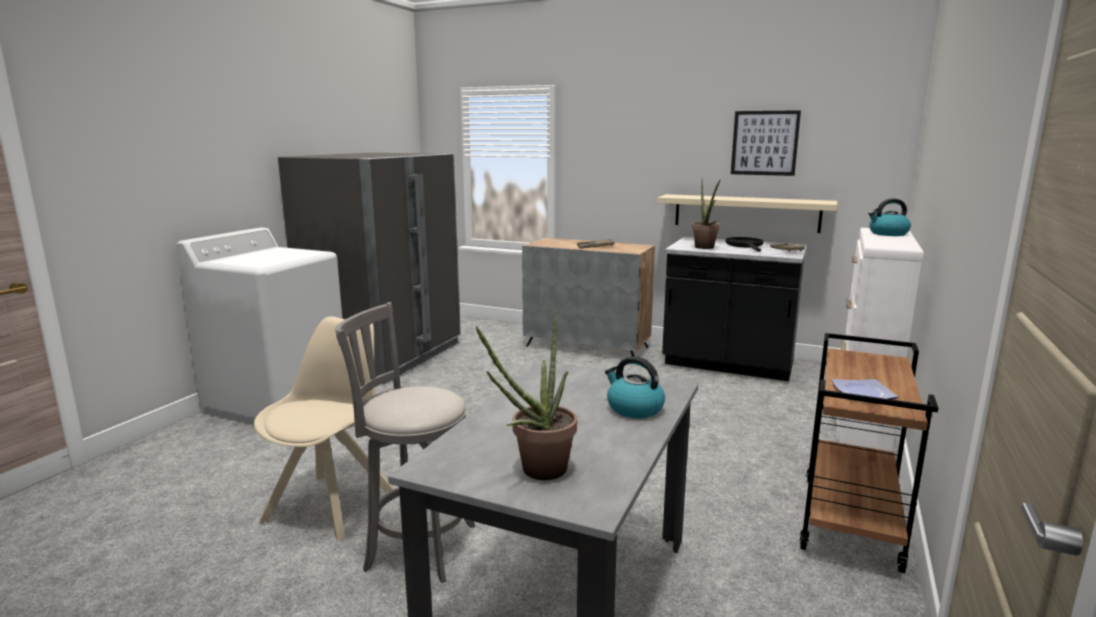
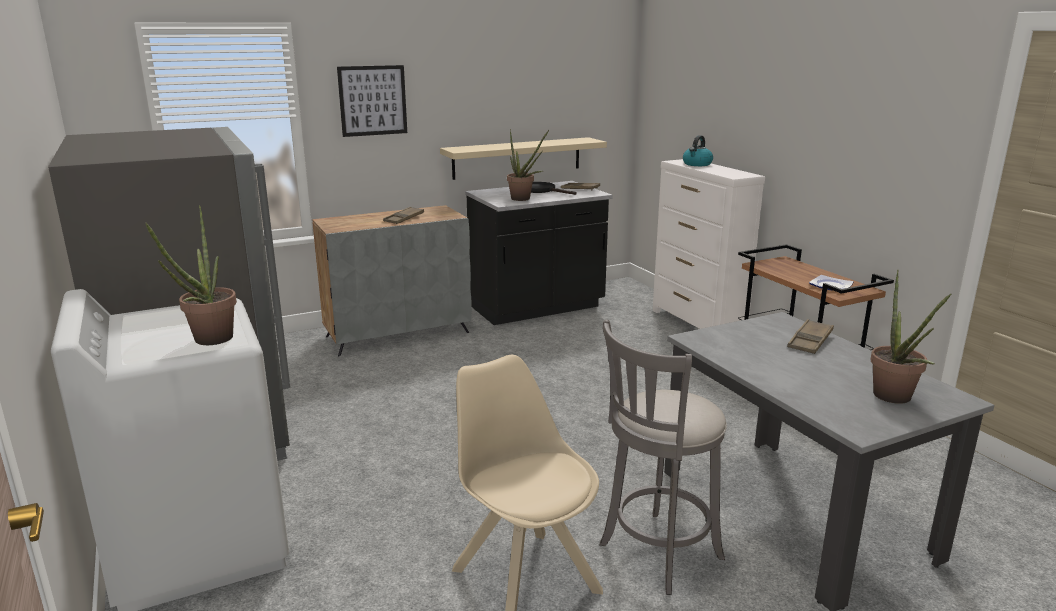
camera: 50 degrees left, 5 degrees up
kettle [605,356,665,418] -> brown tray [787,319,834,354]
picture [731,110,801,176] -> picture moved to [337,65,407,137]
none -> potted plant [146,205,237,345]

